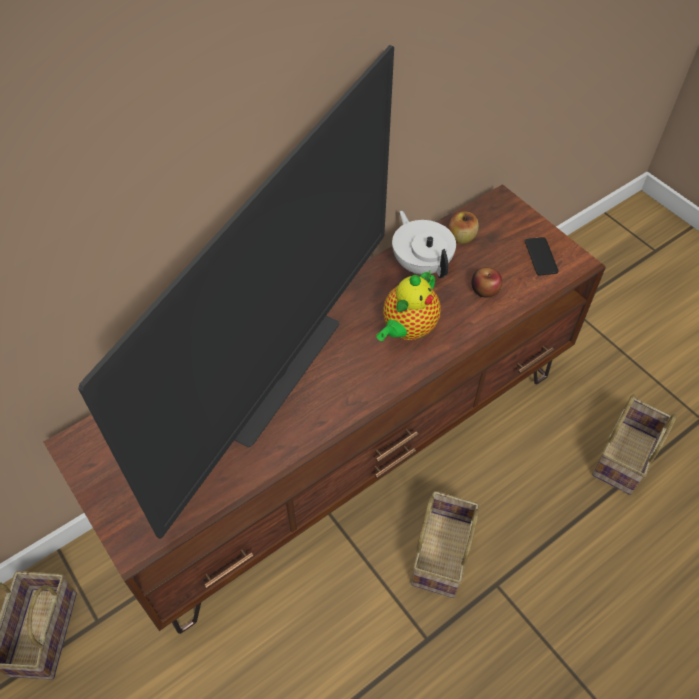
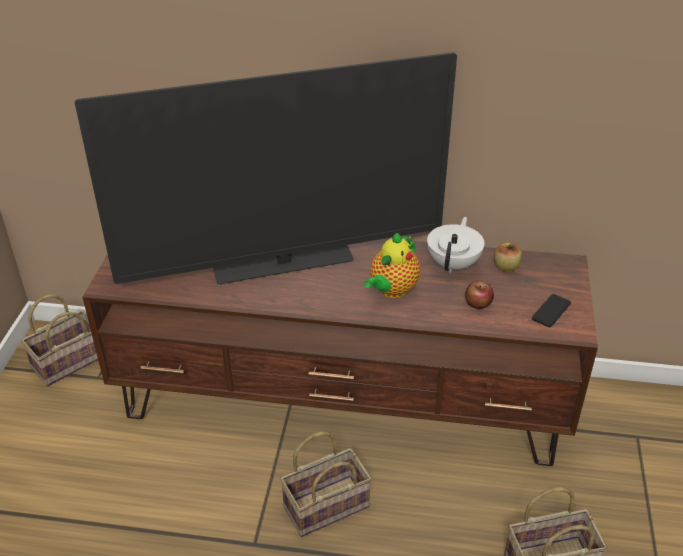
camera: 45 degrees right, 15 degrees down
teapot [376,270,441,341] -> teapot turned 45 degrees counterclockwise [364,233,420,298]

